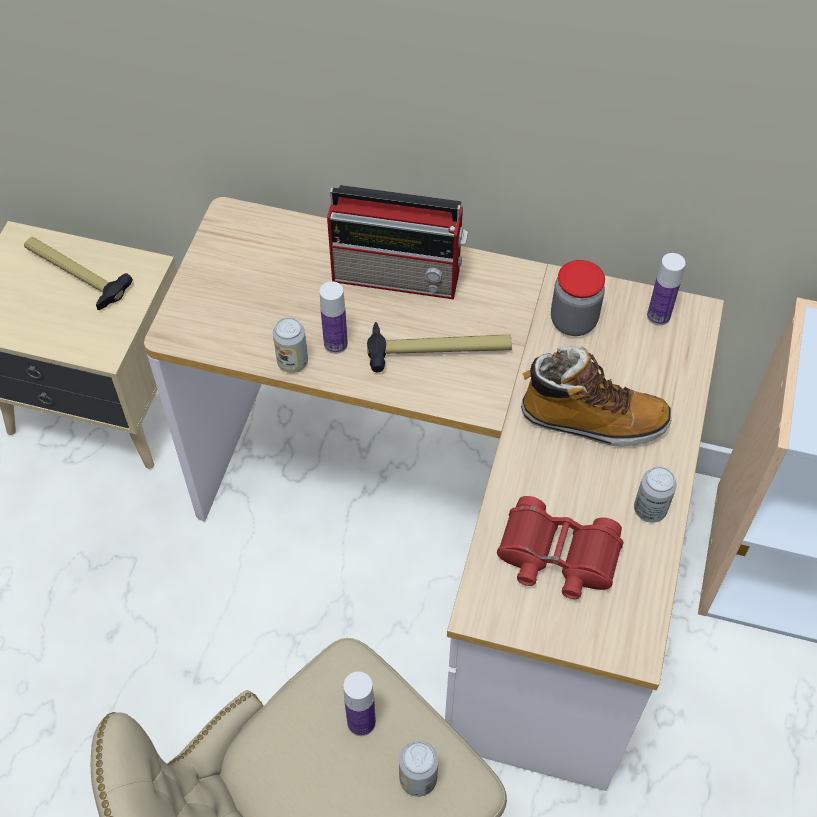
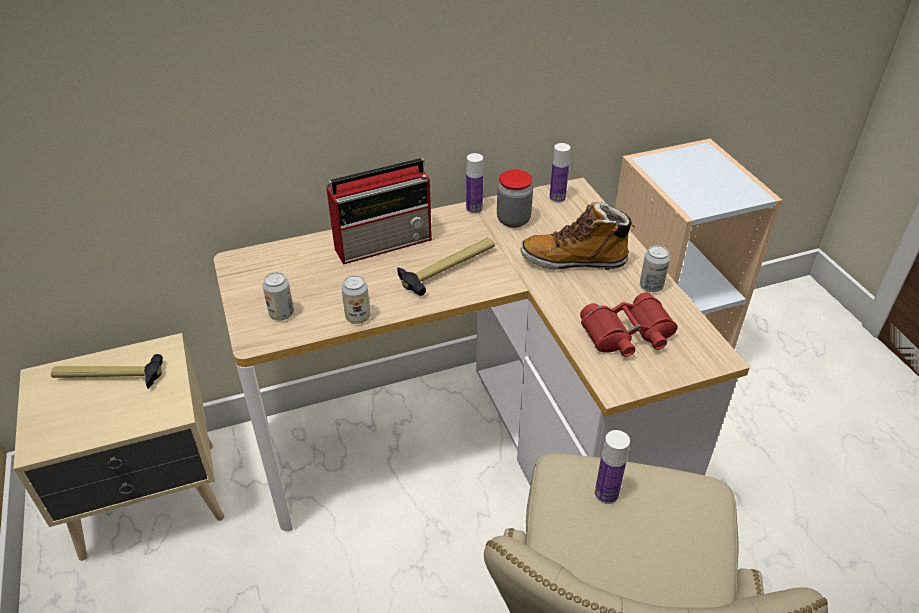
camera: 35 degrees left, 15 degrees down
bottle [320,281,348,354] -> bottle moved to [466,153,483,214]
can [399,741,438,797] -> can moved to [263,272,294,320]
boot [521,346,673,447] -> boot turned 150 degrees counterclockwise [520,202,636,270]

